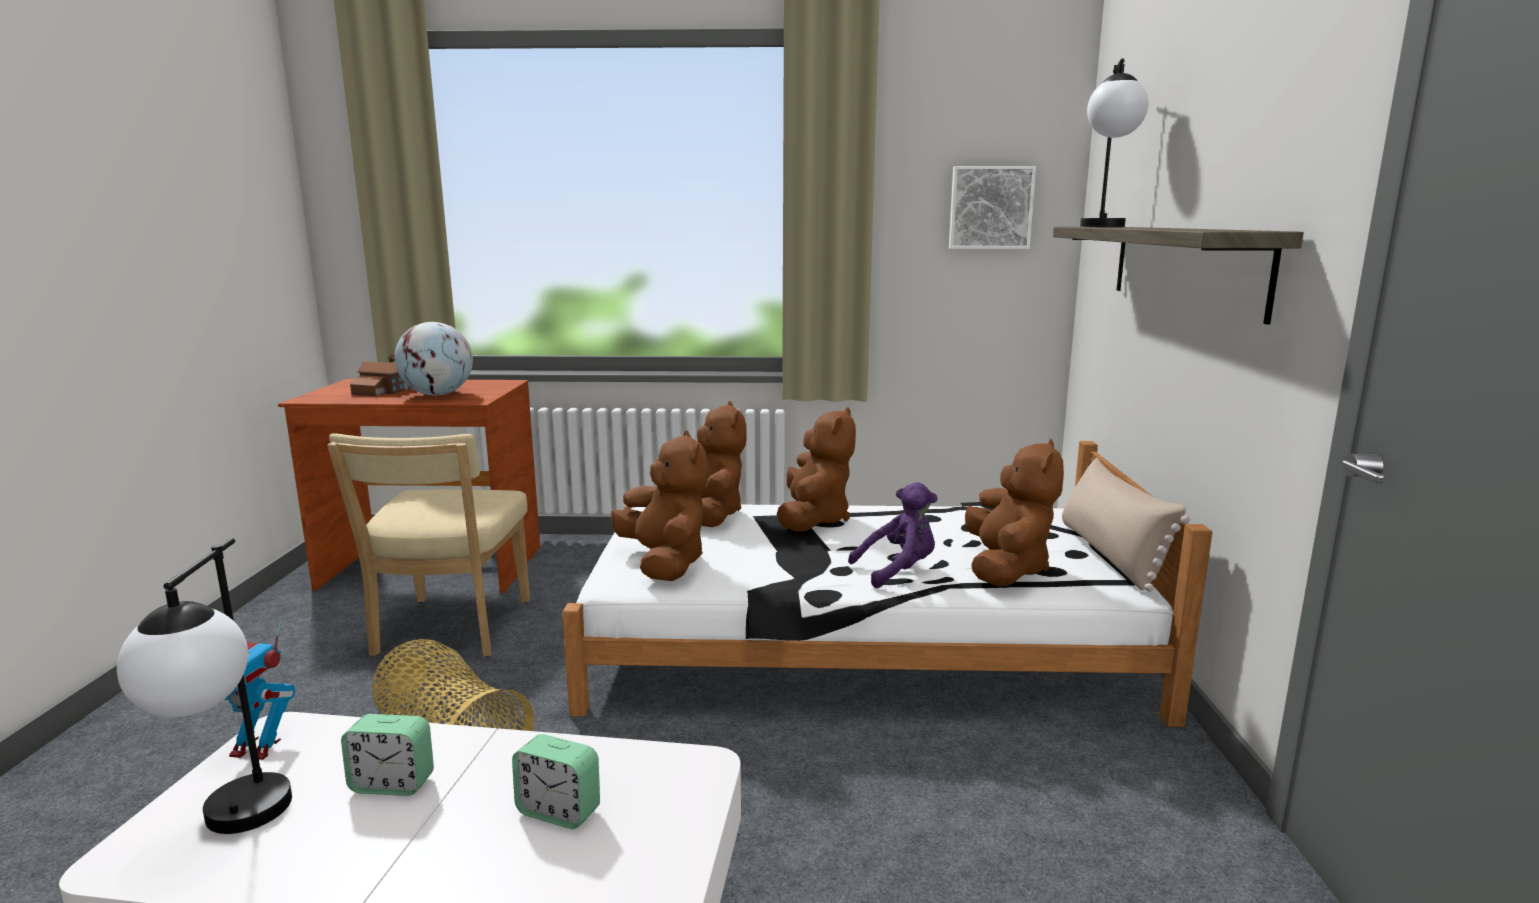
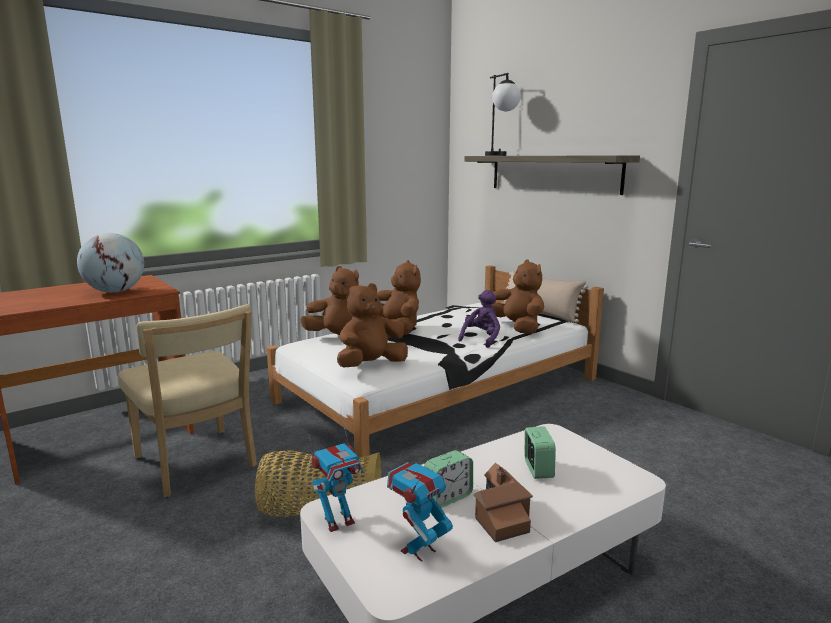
camera: 40 degrees left, 0 degrees up
table lamp [117,538,292,834] -> toy robot [387,461,453,562]
toy house [350,354,412,396] -> toy house moved to [474,463,533,542]
alarm clock [512,734,600,829] -> alarm clock turned 75 degrees counterclockwise [525,426,556,479]
brown plush toy [611,431,708,581] -> brown plush toy turned 60 degrees counterclockwise [337,283,408,367]
picture [949,166,1036,249] -> none

